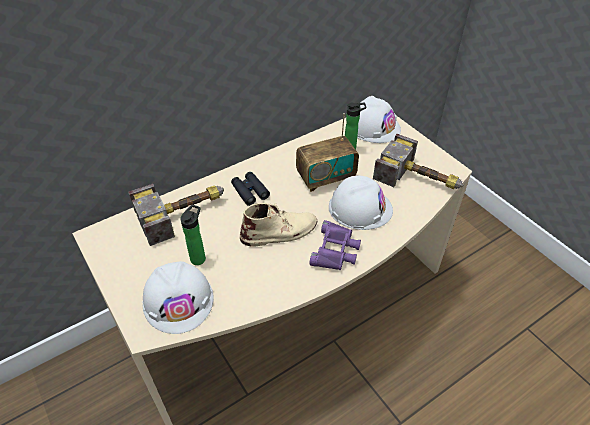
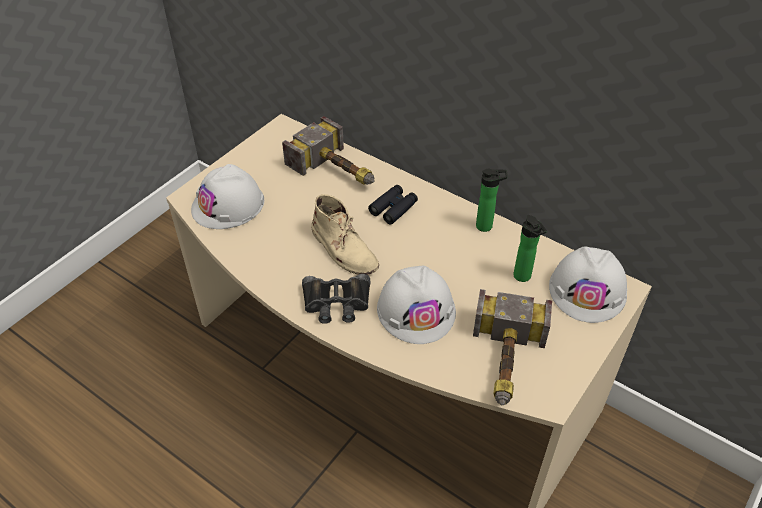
camera: 70 degrees right, 0 degrees up
bottle [180,204,206,265] -> bottle moved to [476,169,507,232]
radio [296,113,359,192] -> none
purple binoculars [309,220,361,270] -> black binoculars [302,274,370,324]

